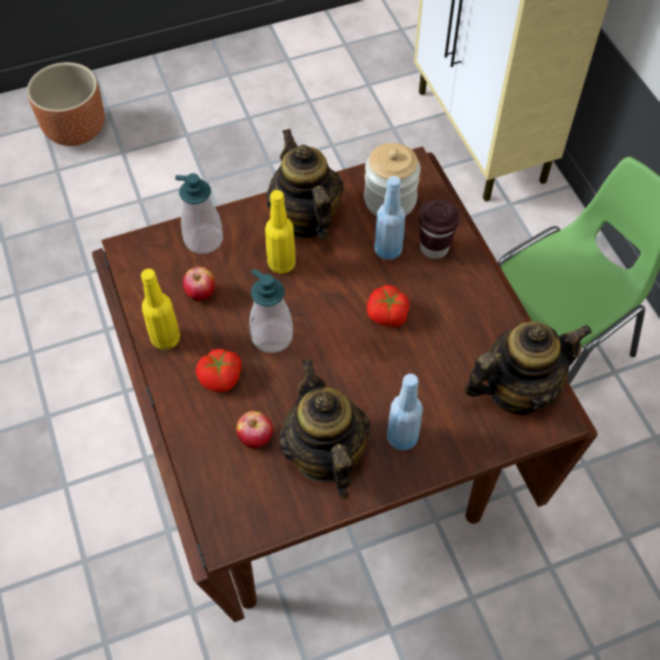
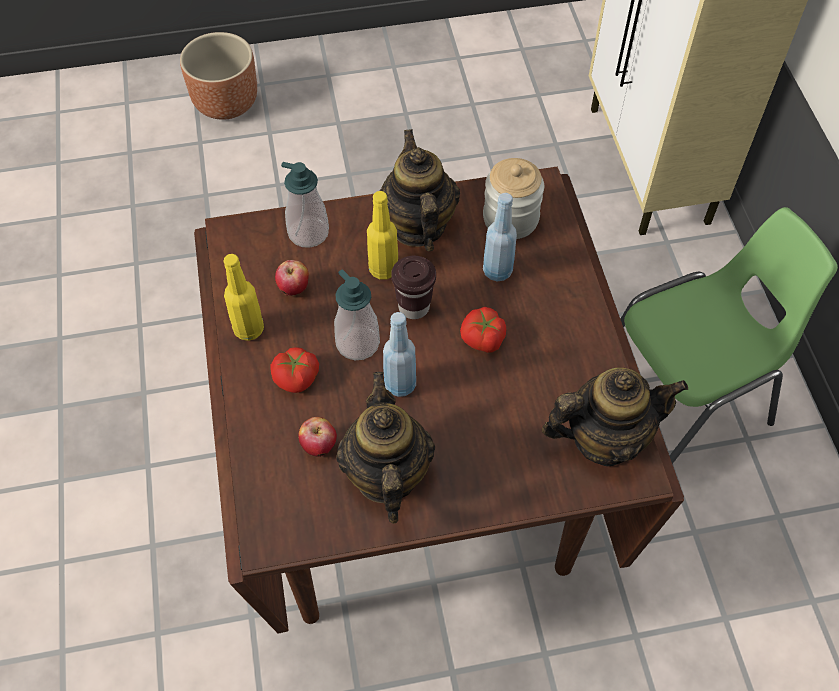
camera: 10 degrees right, 0 degrees up
blue bottle [387,374,423,451] -> blue bottle moved to [383,312,416,397]
brown cup [419,199,460,259] -> brown cup moved to [391,256,436,319]

